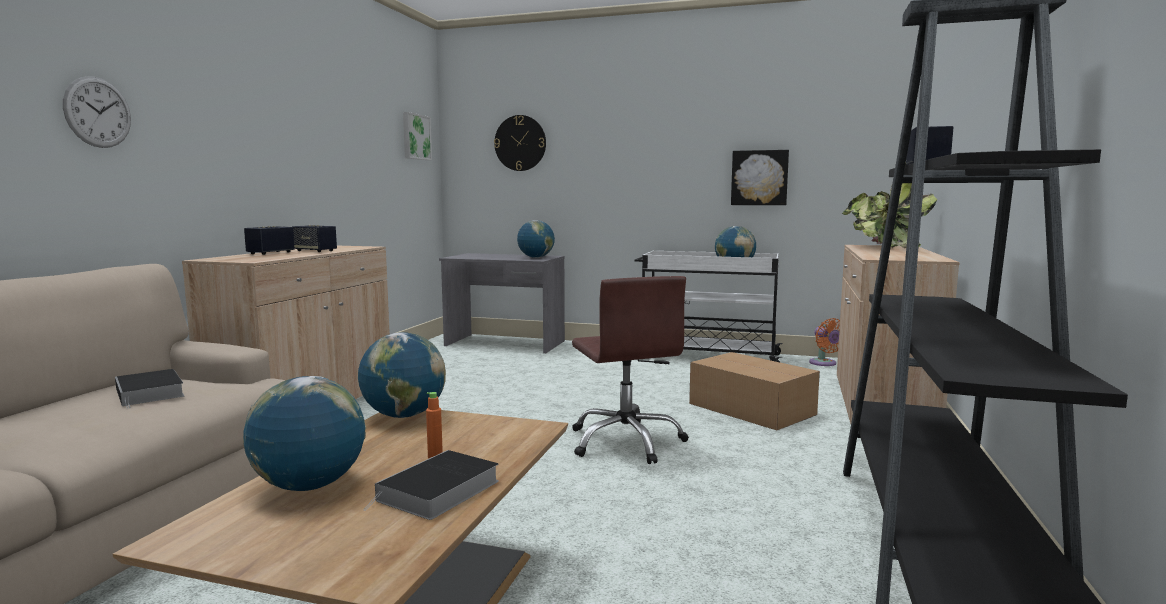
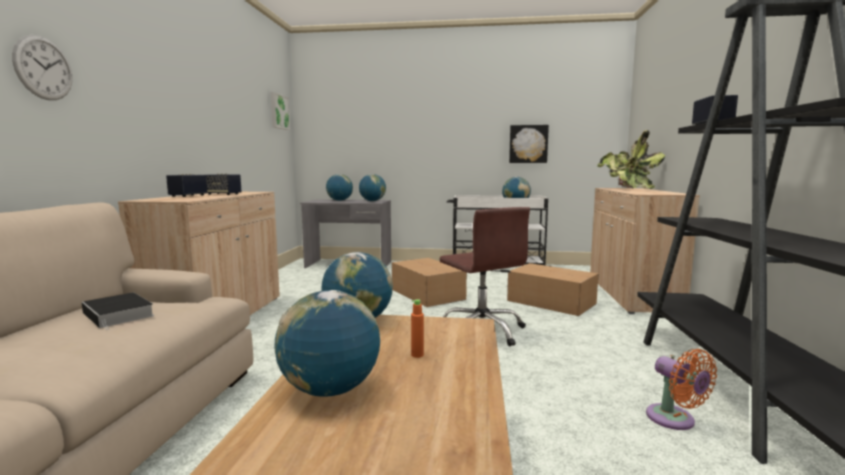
camera: 10 degrees left, 0 degrees up
book [363,450,499,520] -> none
wall clock [494,115,546,171] -> none
orange fan [809,318,840,366] -> orange fan moved to [646,349,717,430]
none -> globe [326,174,353,201]
none -> cardboard box [392,258,467,307]

